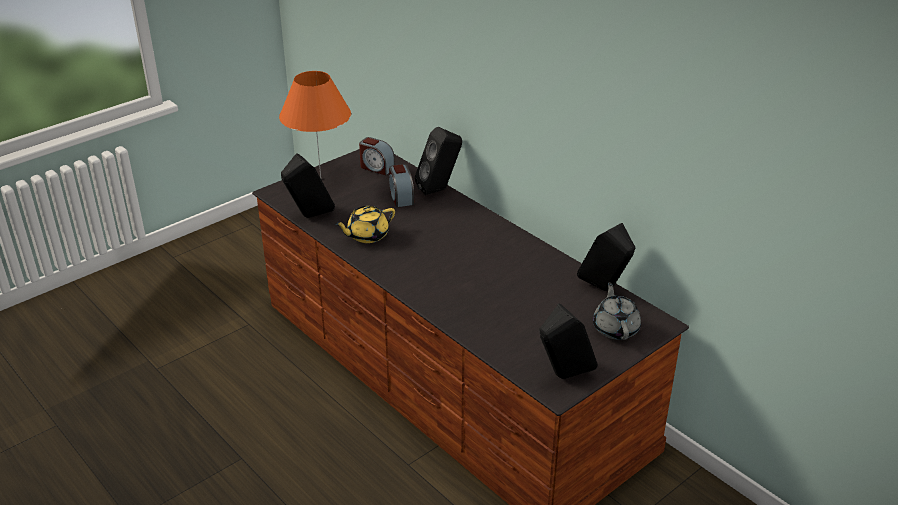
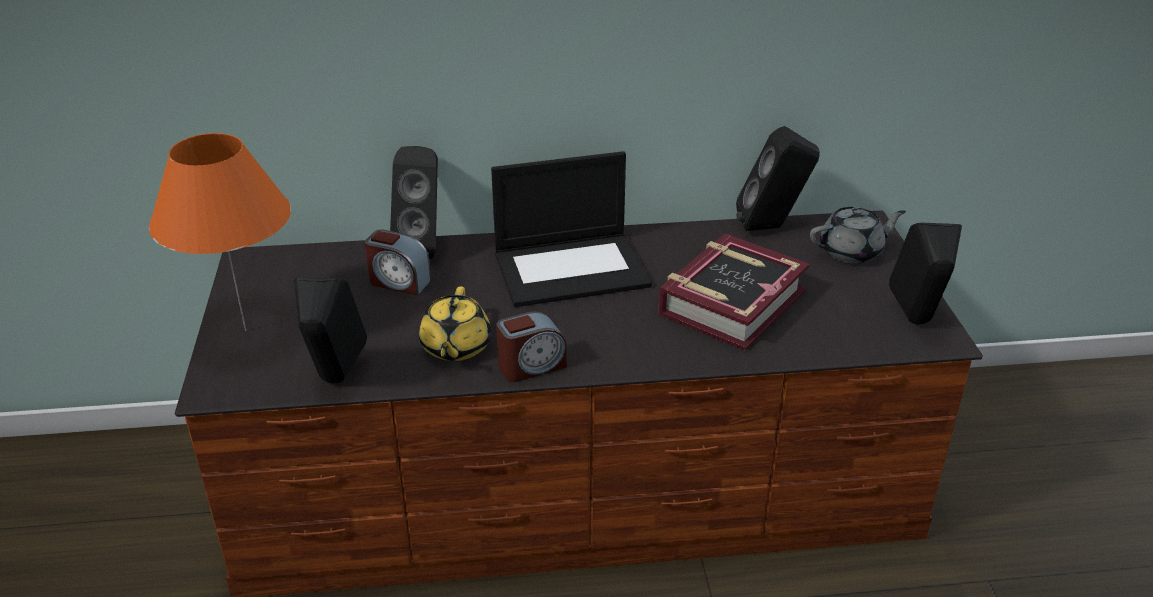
camera: 55 degrees left, 0 degrees up
alarm clock [359,137,395,175] -> alarm clock moved to [496,311,567,382]
grey teapot [593,282,641,340] -> grey teapot turned 135 degrees clockwise [810,207,906,264]
none -> laptop [491,151,652,307]
none -> book [658,234,810,351]

